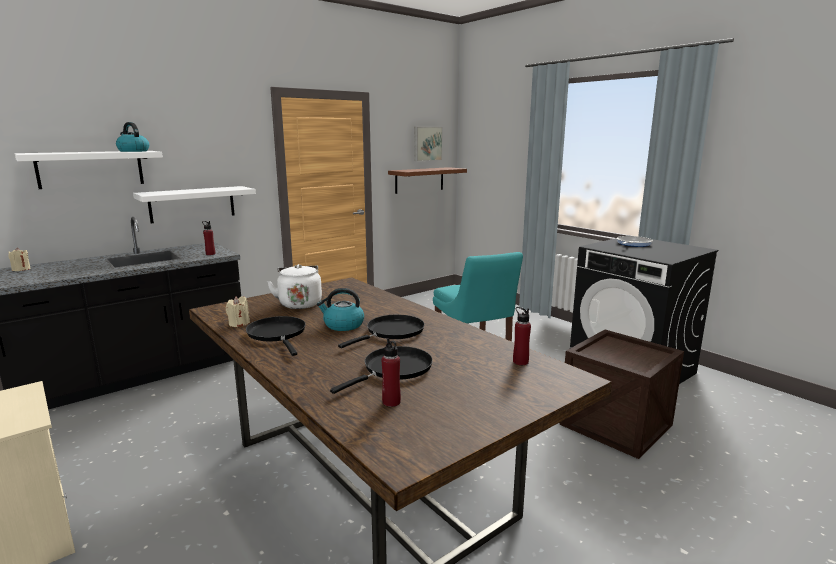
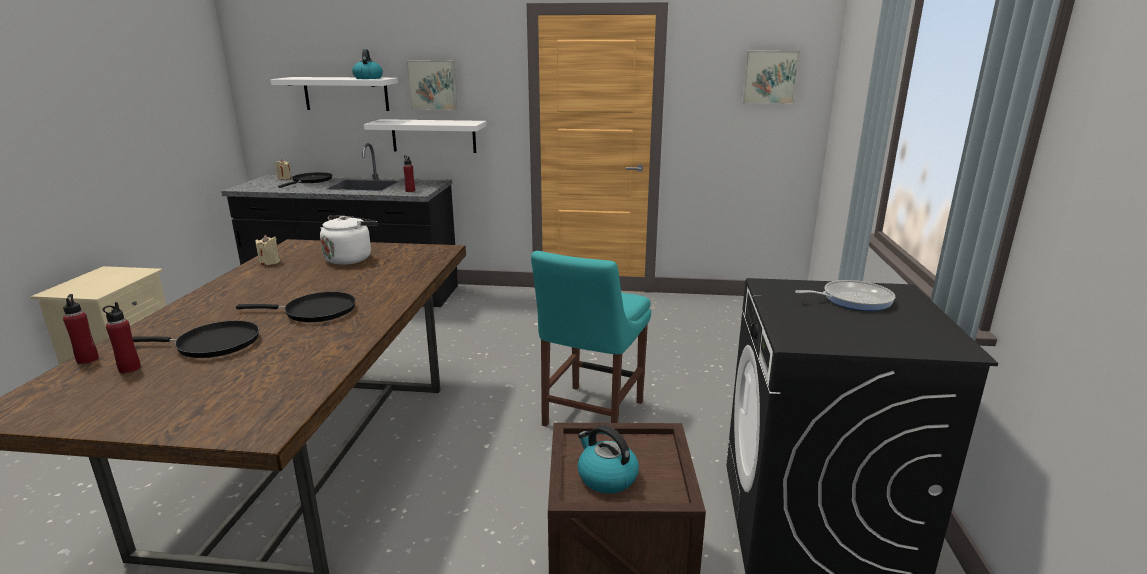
camera: 45 degrees right, 5 degrees up
black frying pan [246,316,306,356] -> black frying pan moved to [278,172,332,188]
kettle [317,288,364,331] -> kettle moved to [578,425,639,493]
brown shelf [388,167,467,194] -> none
red bottle [513,307,531,365] -> red bottle moved to [63,294,99,364]
none -> picture [406,60,458,110]

